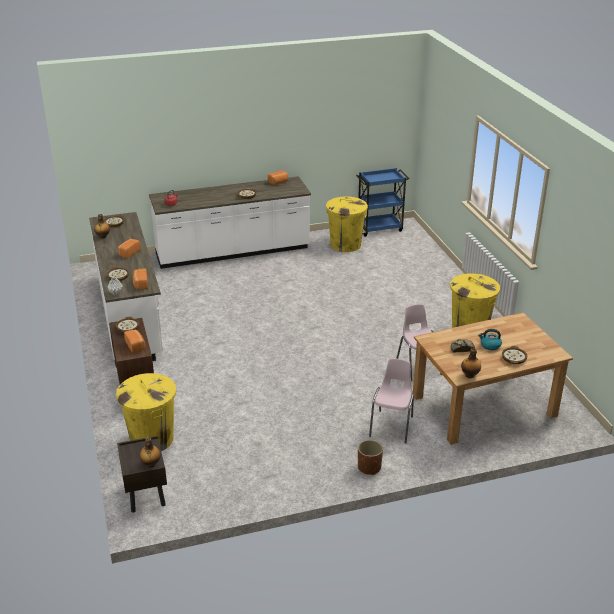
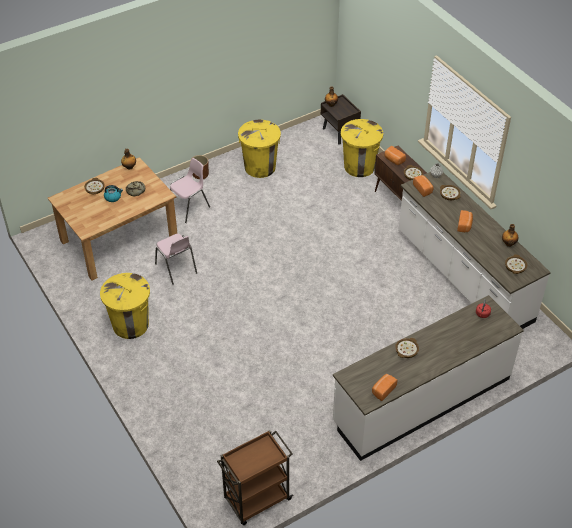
camera: 165 degrees right, 15 degrees up
yellow trash can [326,197,368,252] -> yellow trash can moved to [238,120,281,178]
blue cart [356,168,409,237] -> brown cart [217,430,294,525]
pink chair [369,358,414,443] -> pink chair turned 135 degrees counterclockwise [170,158,210,223]

